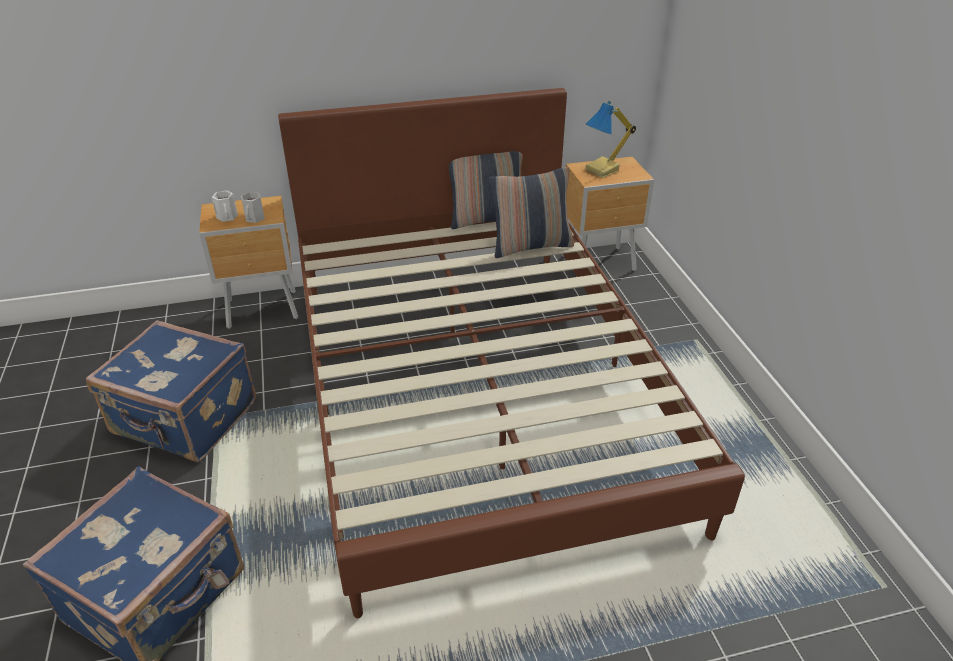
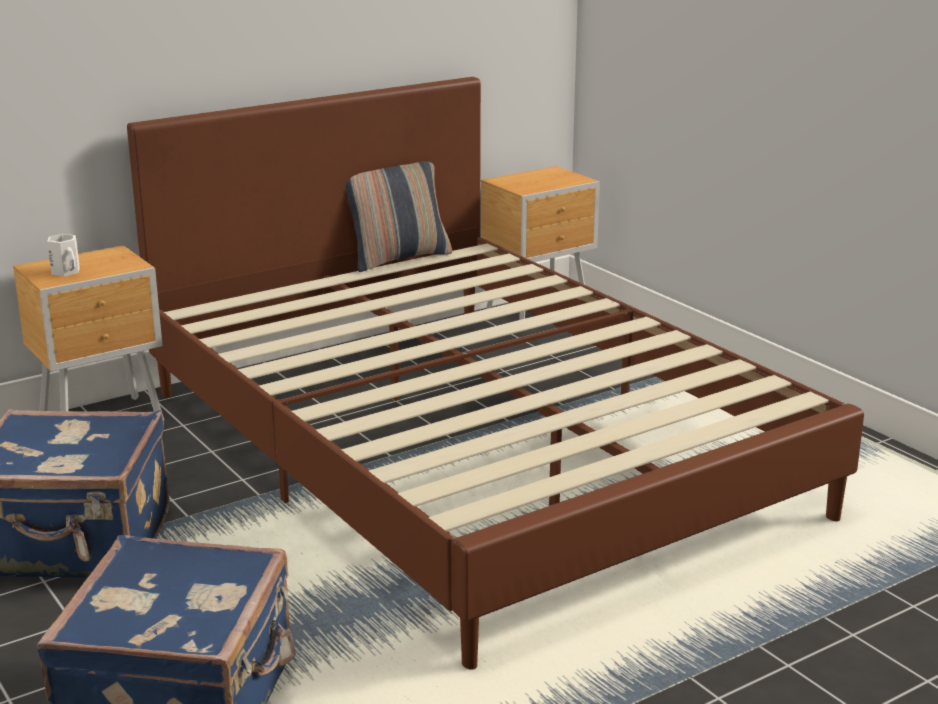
camera: 20 degrees left, 15 degrees down
white mug [241,192,265,223] -> none
pillow [489,167,574,258] -> none
table lamp [585,101,636,178] -> none

